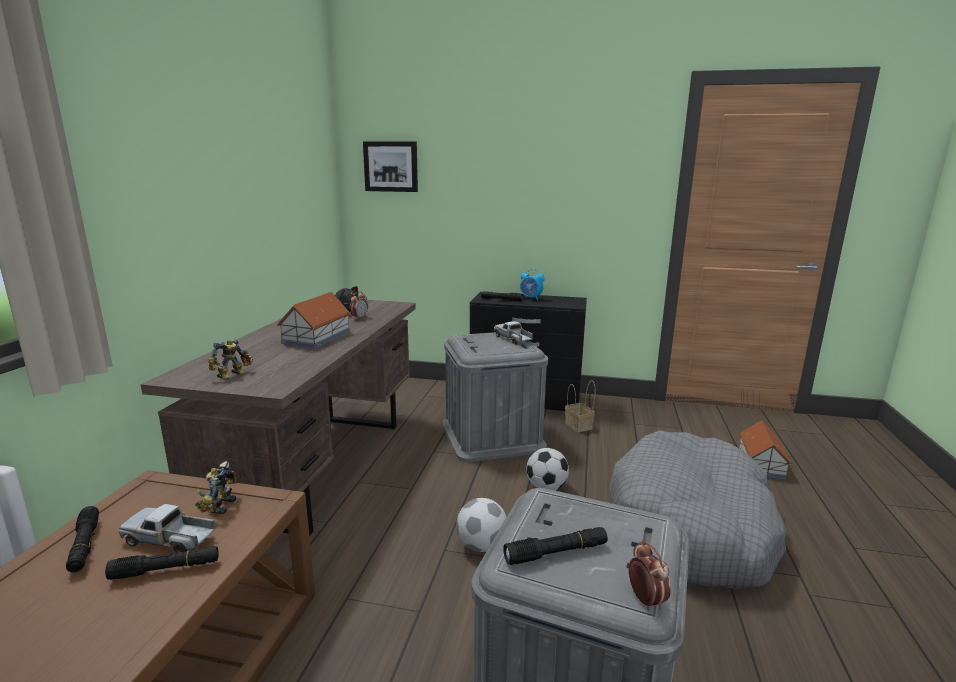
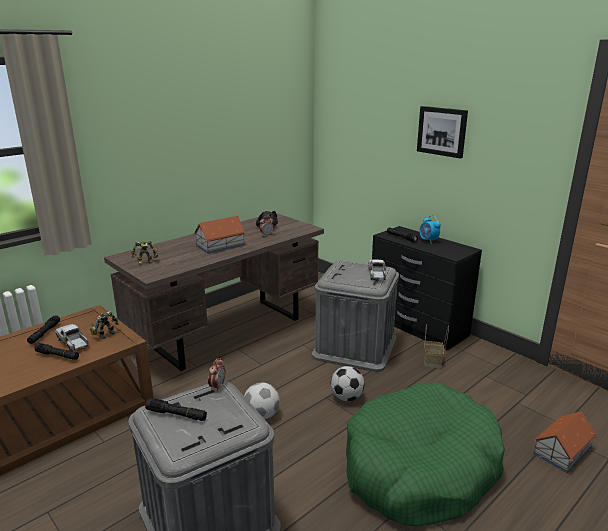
camera: 35 degrees right, 5 degrees up
picture [363,141,418,192] -> picture moved to [417,106,468,159]
grey dog bed [609,430,786,589] -> green dog bed [346,383,505,526]
alarm clock [629,541,671,611] -> alarm clock moved to [208,358,226,391]

